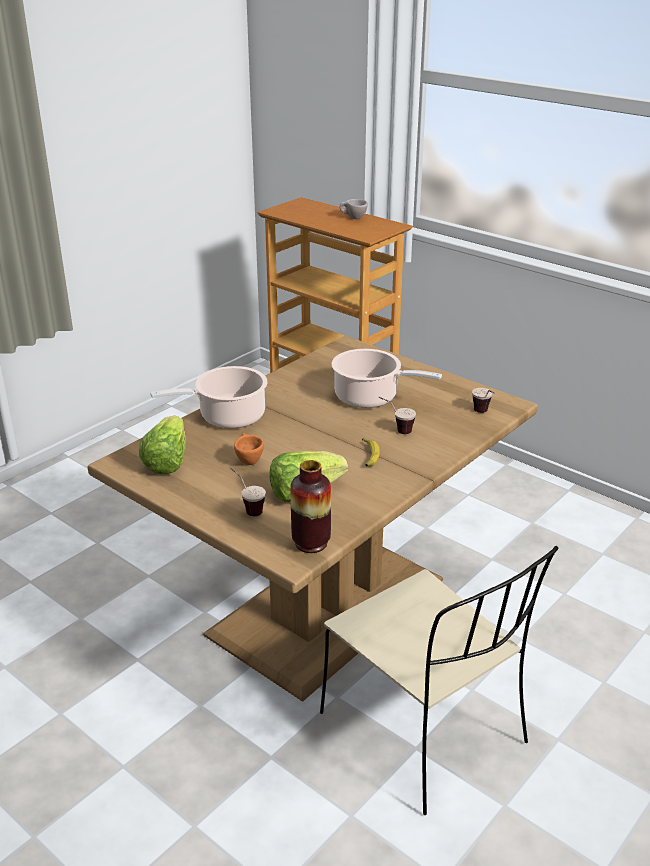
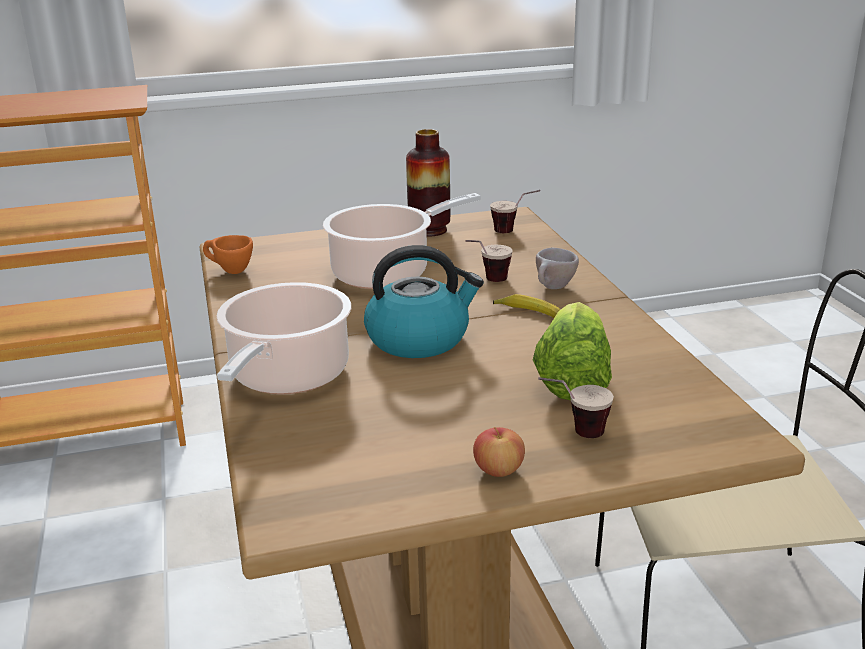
camera: 55 degrees left, 5 degrees down
lettuce [139,415,186,475] -> none
orange cup [234,433,264,465] -> orange cup moved to [203,235,253,274]
vase [290,460,331,553] -> vase moved to [406,129,450,237]
beige cup [340,199,368,219] -> beige cup moved to [536,248,579,289]
none -> kettle [364,245,484,358]
none -> apple [473,427,525,477]

